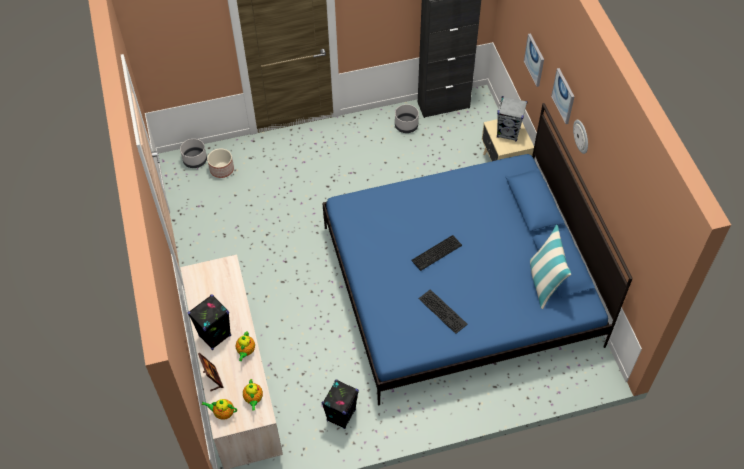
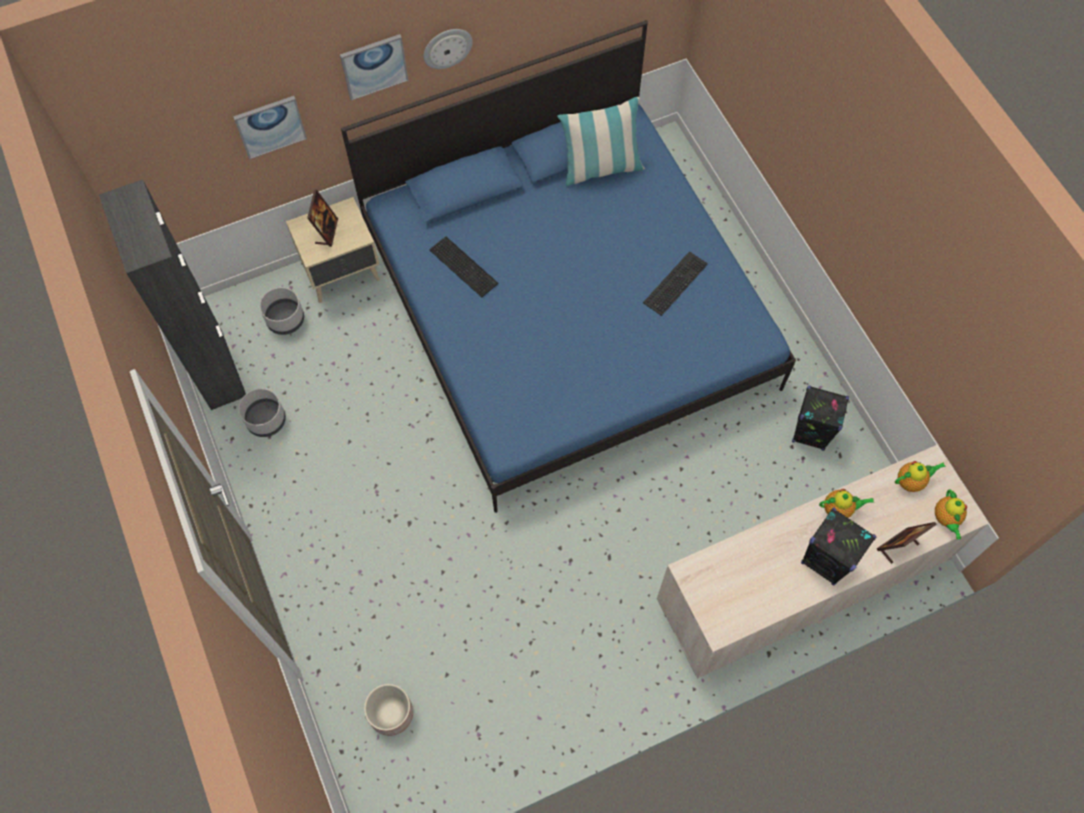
camera: 100 degrees left, 10 degrees up
grey planter [180,139,207,168] -> grey planter moved to [260,287,304,335]
keyboard [411,235,462,271] -> keyboard moved to [430,237,499,297]
grey speaker [497,96,527,142] -> picture frame [307,189,338,247]

